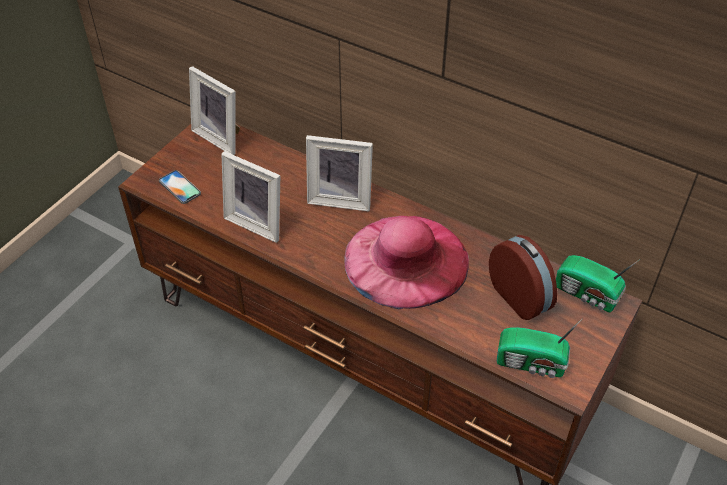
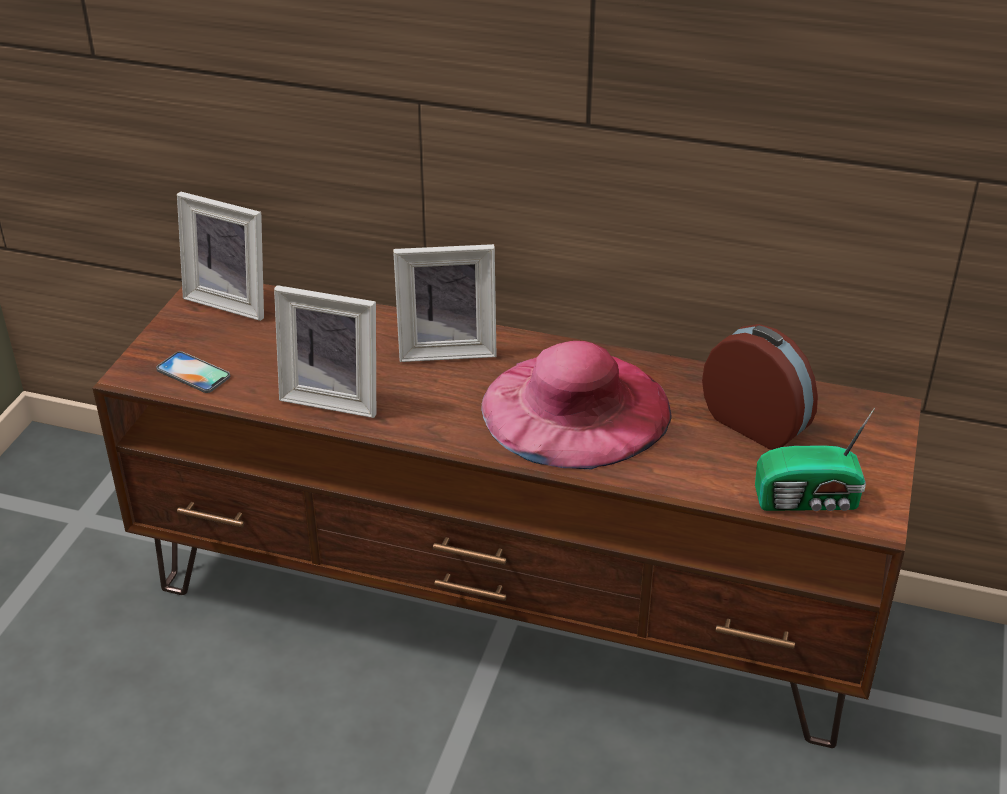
camera: 15 degrees left, 10 degrees down
radio [556,255,640,312] -> none

